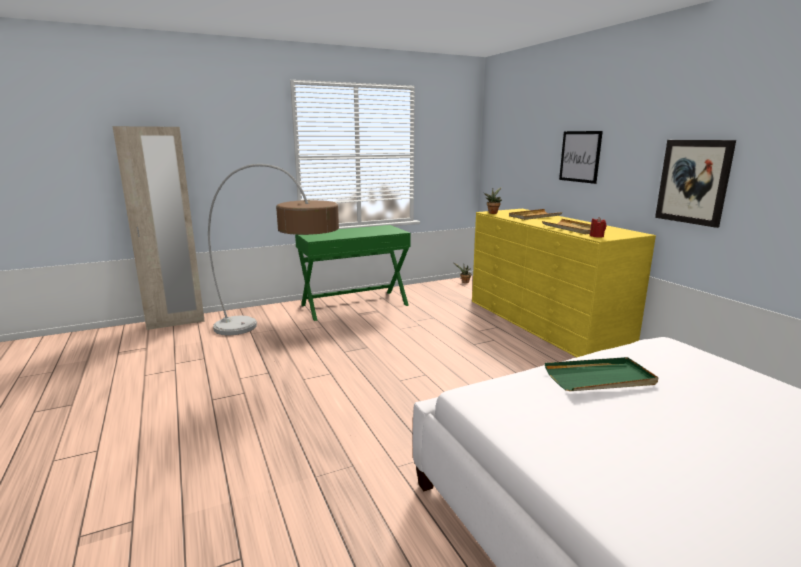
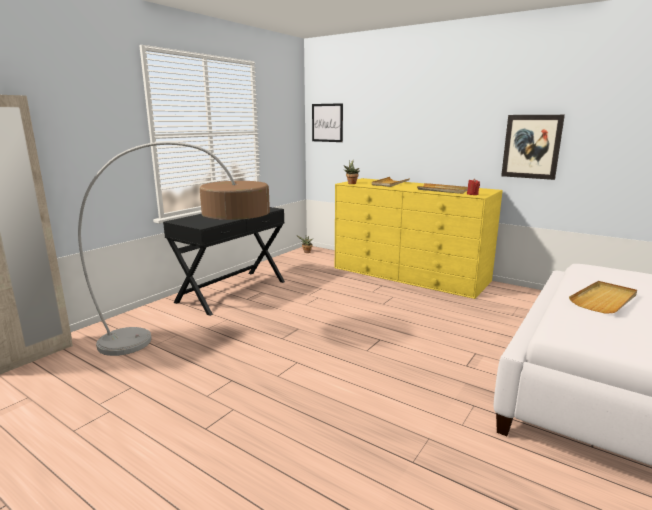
camera: 30 degrees left, 0 degrees up
green console table [295,225,411,321] -> black console table [163,207,285,316]
green tray [545,357,658,391] -> beige tray [569,281,637,314]
picture [559,131,603,184] -> picture moved to [312,103,343,142]

